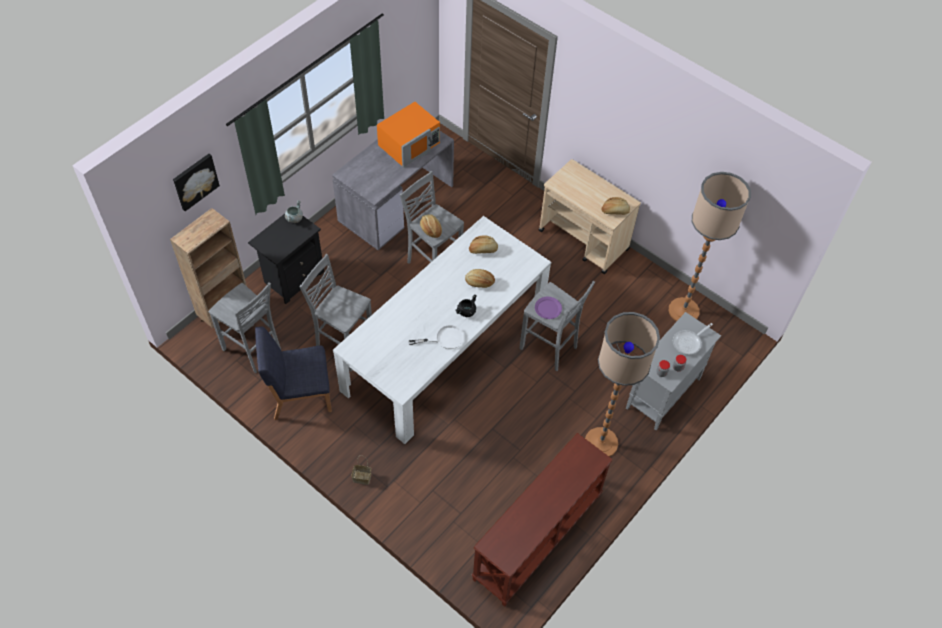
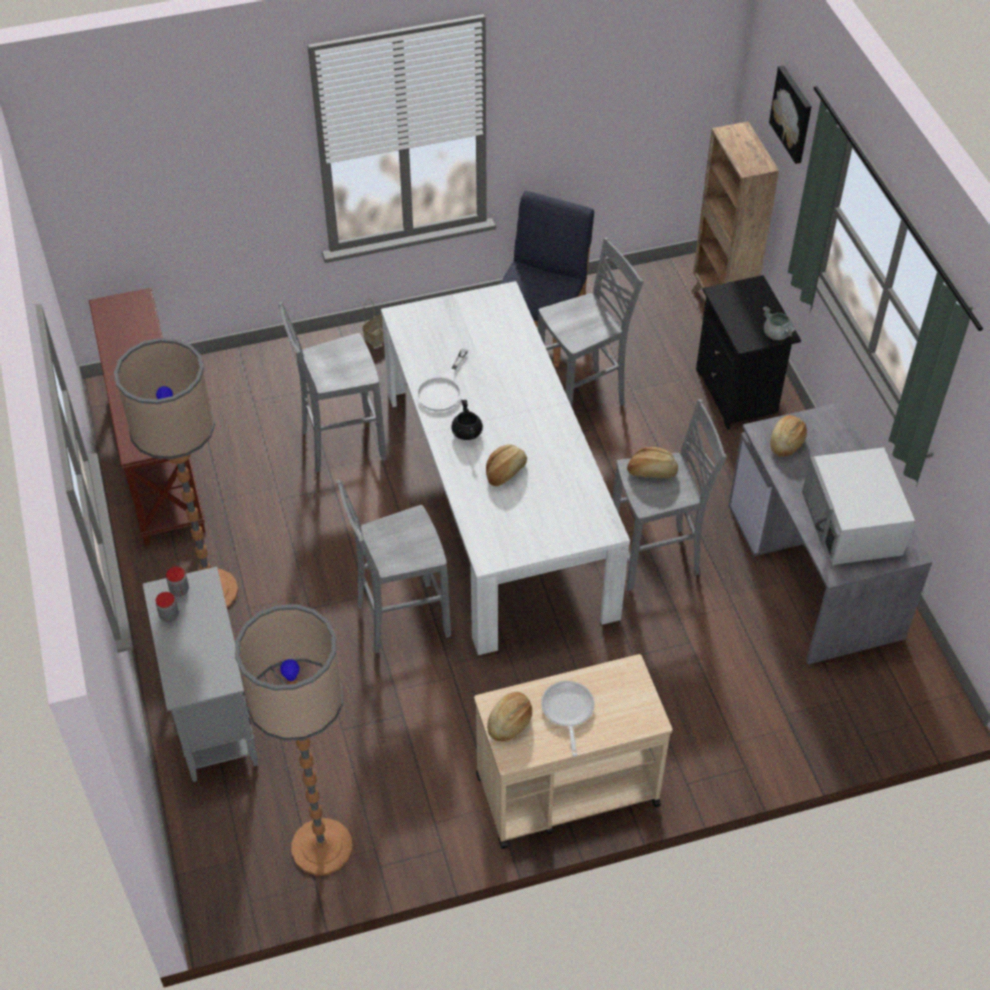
camera: 125 degrees right, 5 degrees down
grey stool [208,282,281,373] -> grey stool moved to [279,302,387,473]
orange microwave [377,102,440,168] -> white microwave [802,447,915,565]
bread [469,235,498,254] -> bread moved to [770,415,807,456]
purple plate [535,297,562,319] -> none
frying pan [673,323,713,355] -> frying pan moved to [541,681,594,757]

